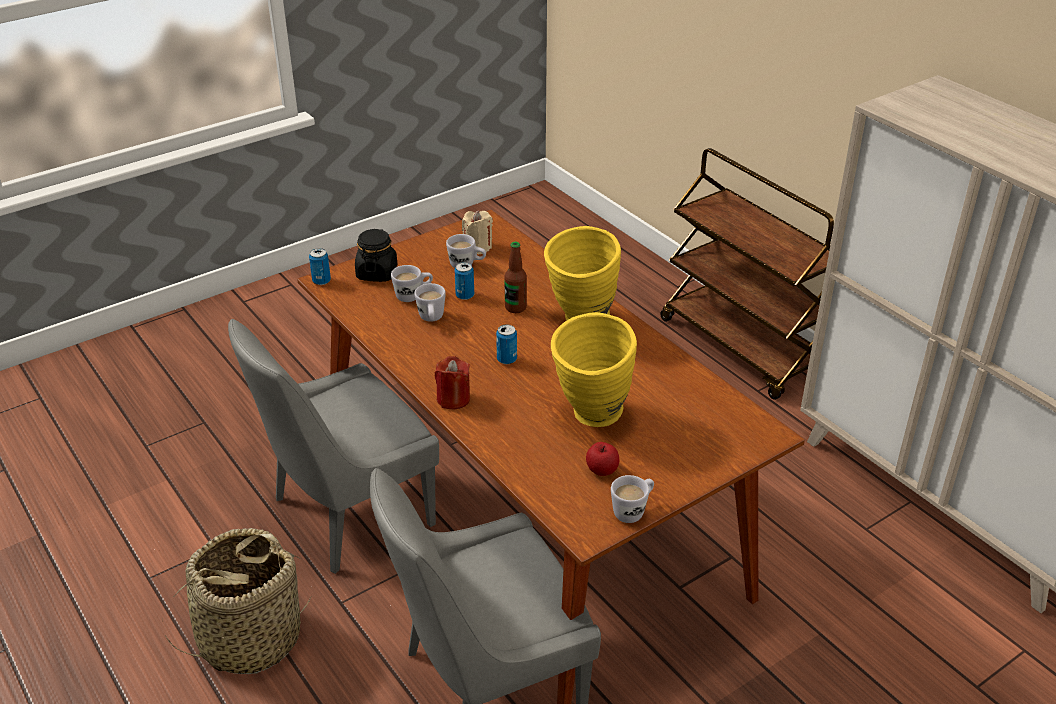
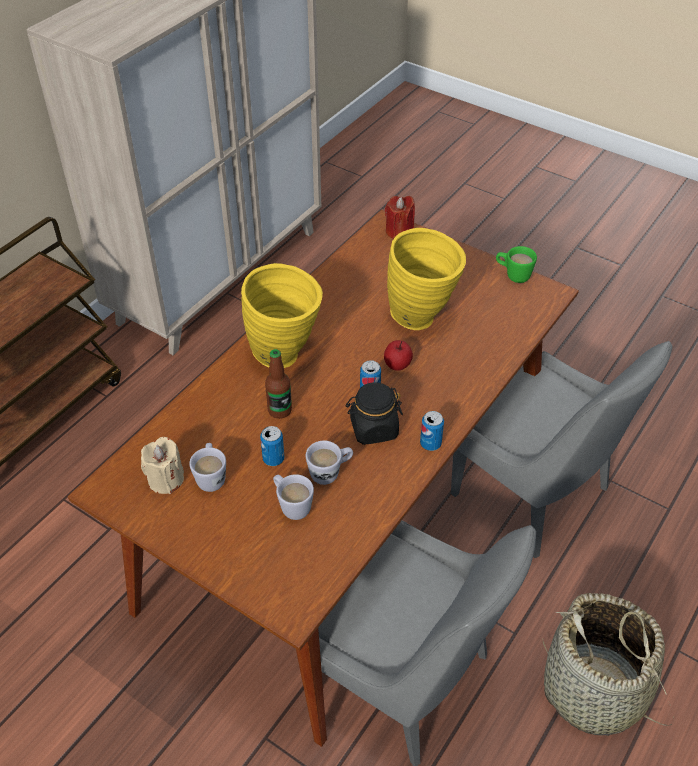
camera: 110 degrees left, 10 degrees up
can [309,248,331,285] -> can moved to [420,411,444,451]
black jar [355,229,397,282] -> black jar moved to [346,382,403,445]
red candle [435,356,470,410] -> red candle moved to [385,196,415,239]
apple [586,442,619,476] -> apple moved to [384,340,413,371]
white mug [611,475,654,523] -> green mug [496,246,537,283]

